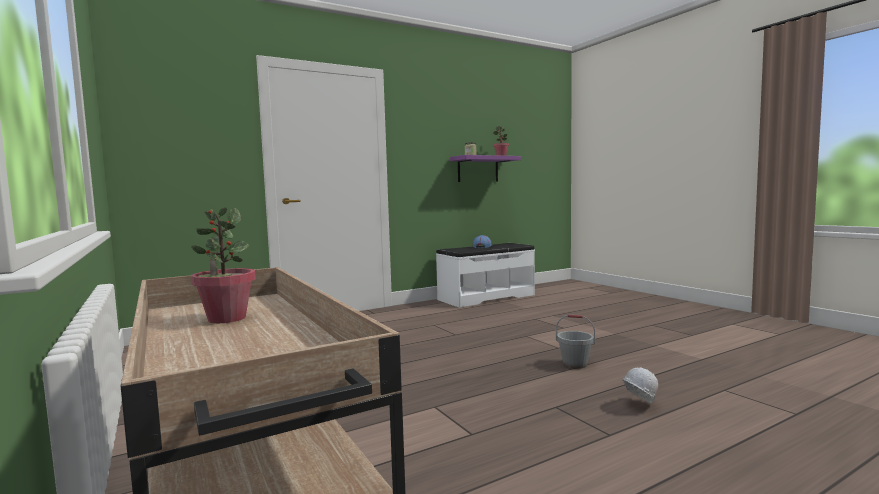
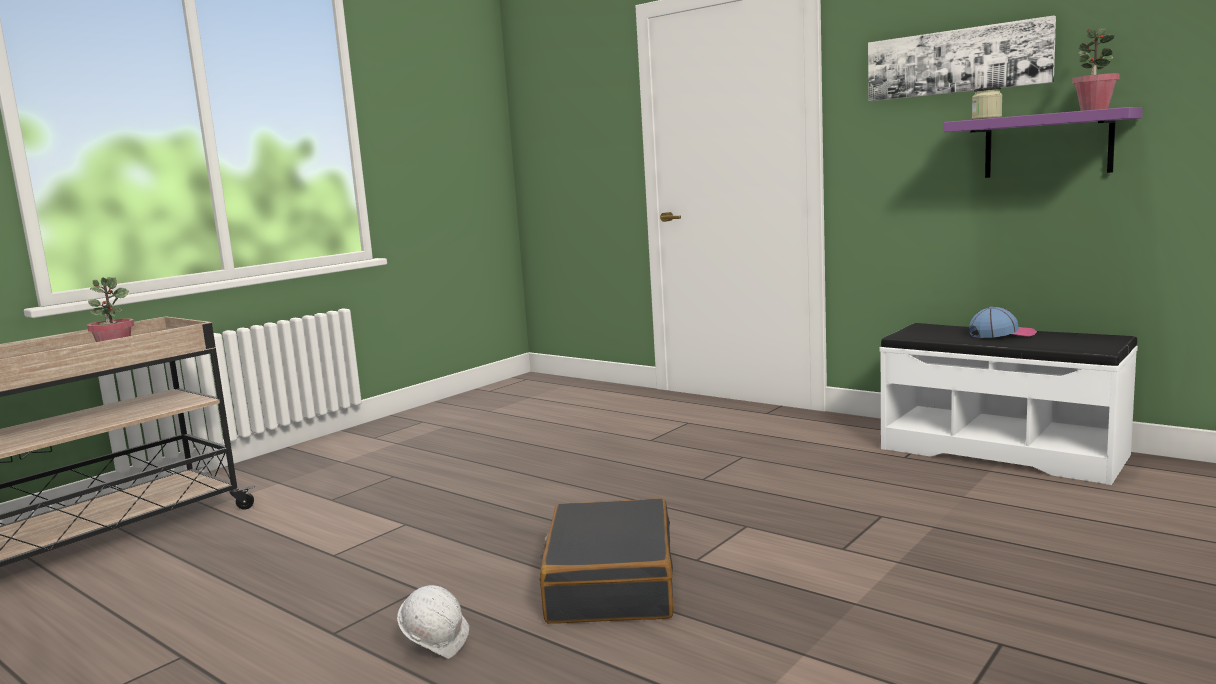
camera: 70 degrees right, 5 degrees up
grey bucket [556,314,595,369] -> black suitcase [539,498,673,624]
none -> picture [868,15,1056,101]

